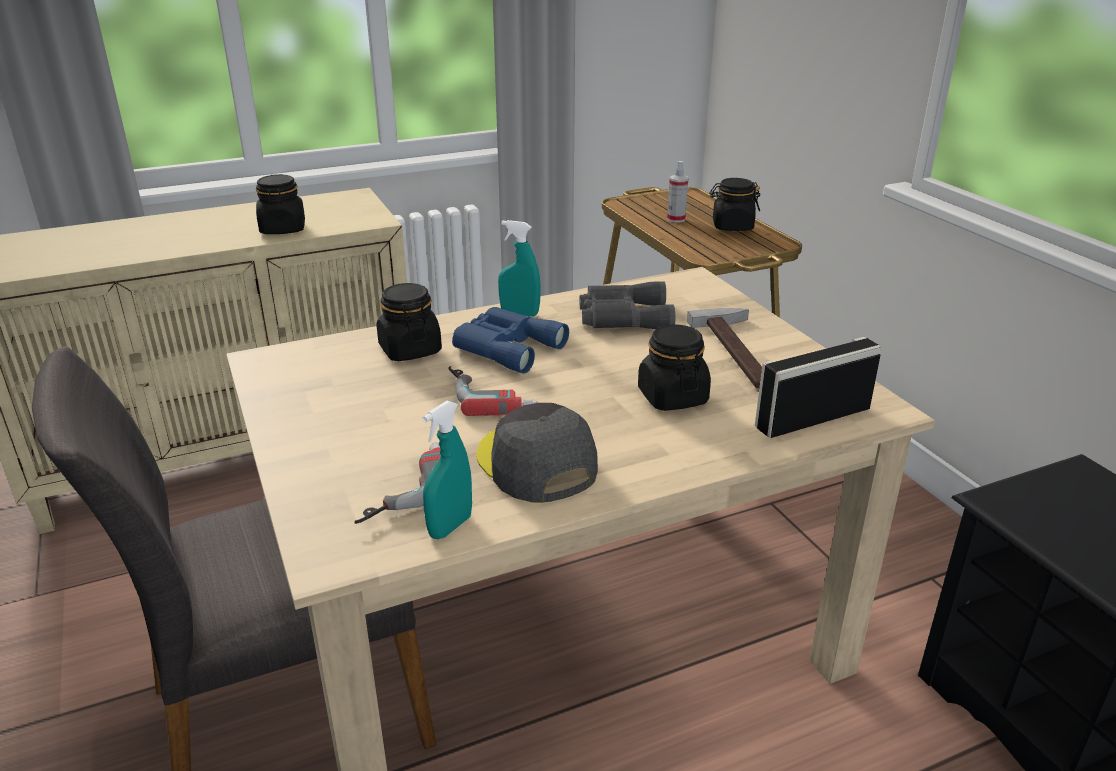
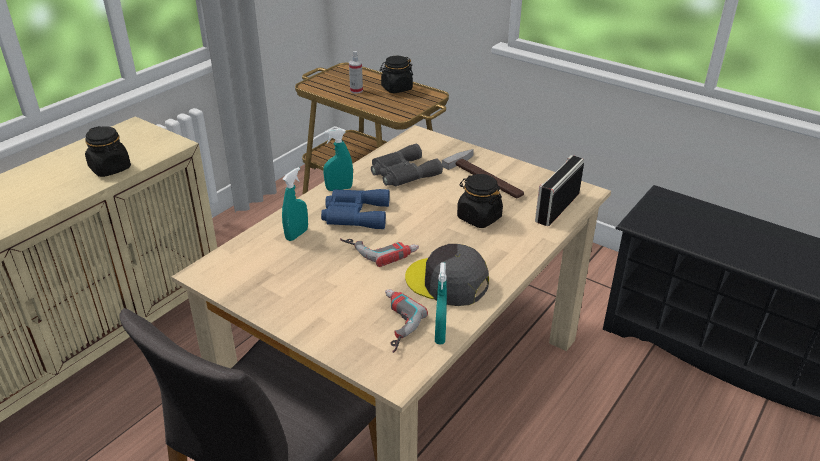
camera: 30 degrees left, 5 degrees up
black jar [377,283,442,361] -> turquoise spray bottle [282,167,308,241]

